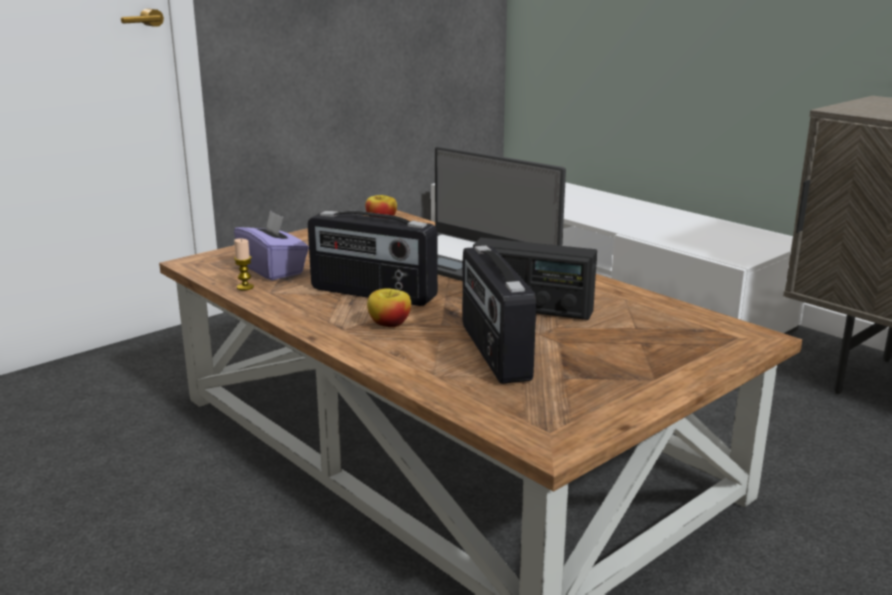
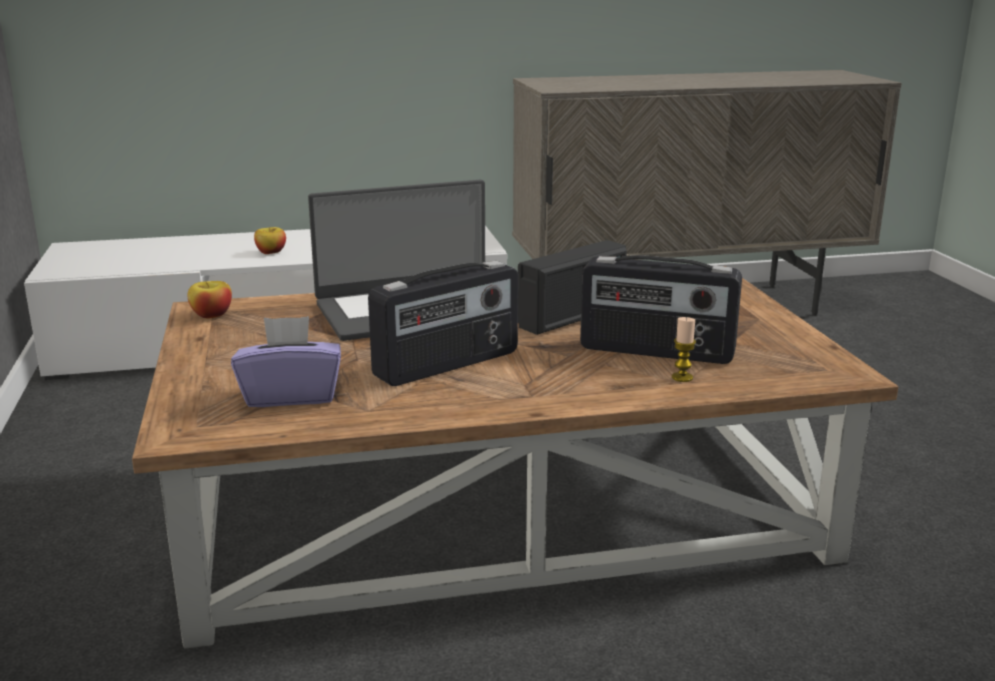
camera: 60 degrees left, 0 degrees up
candle [234,238,254,290] -> candle moved to [672,317,696,382]
apple [367,288,411,327] -> apple moved to [254,227,286,254]

